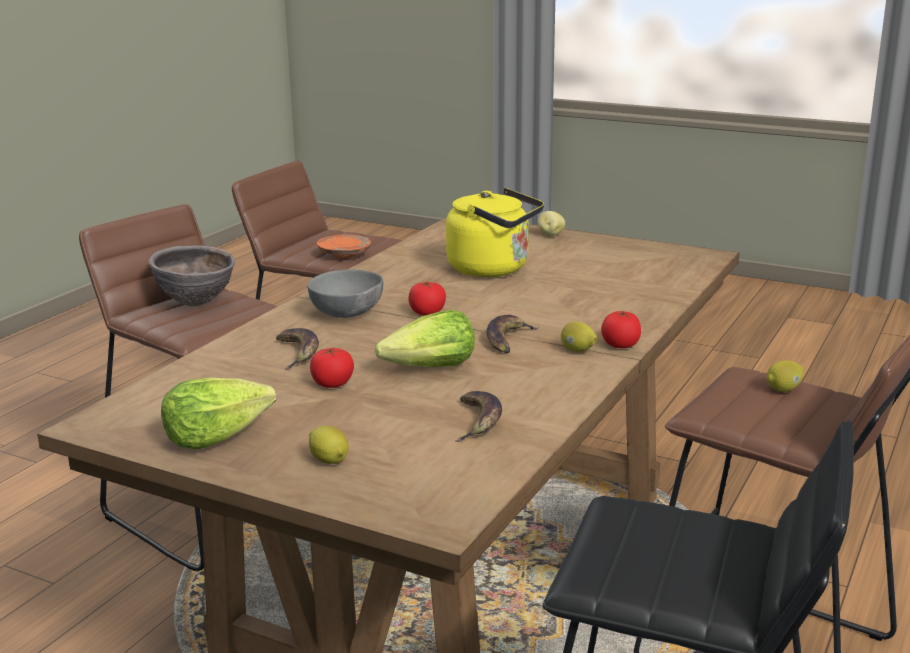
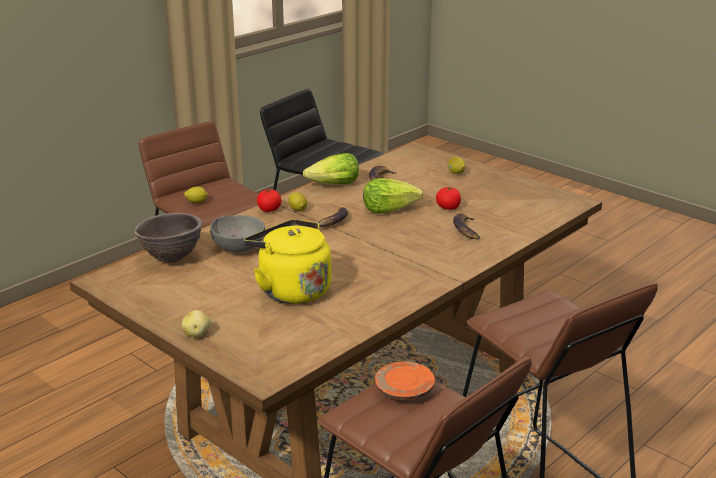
camera: 165 degrees left, 5 degrees up
brown bowl [148,245,235,307] -> brown bowl moved to [134,213,203,263]
lettuce [161,378,276,449] -> lettuce moved to [303,153,359,184]
grey bowl [307,270,383,318] -> grey bowl moved to [210,215,265,252]
tomato [408,281,446,316] -> none

